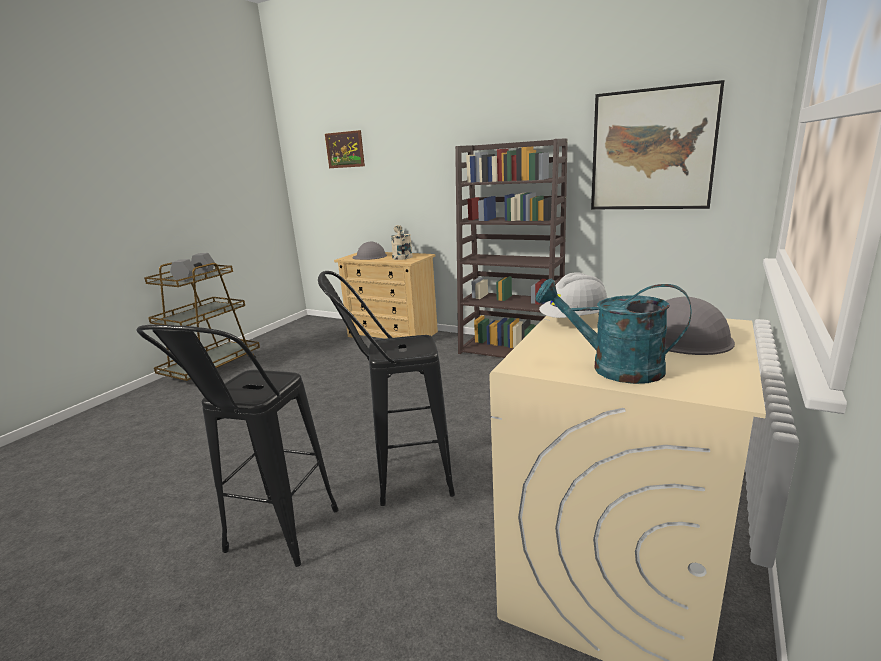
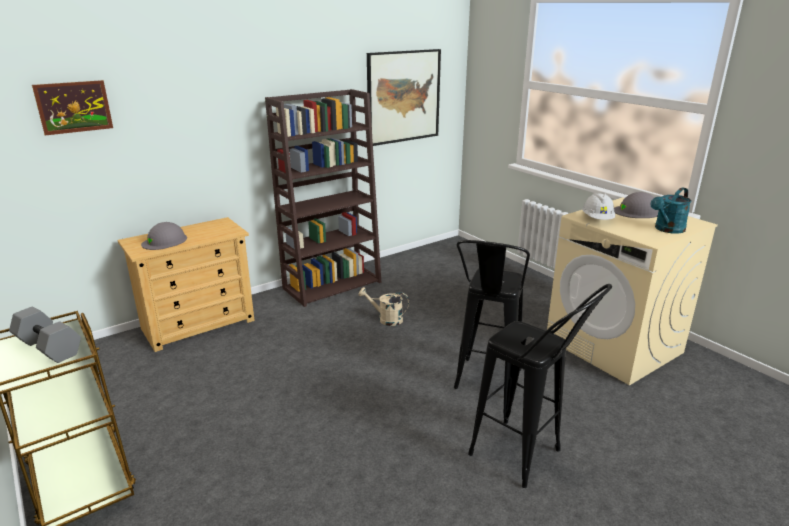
camera: 65 degrees left, 5 degrees up
beige watering can [391,225,413,260] -> beige watering can moved to [358,287,409,326]

